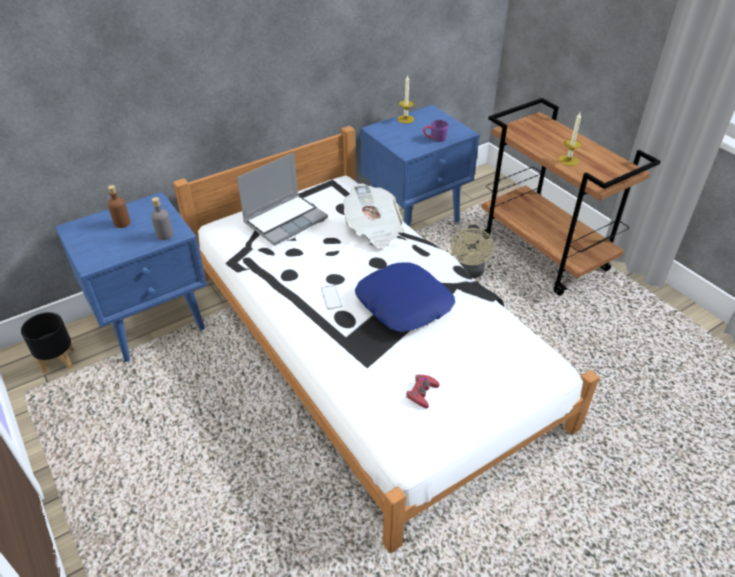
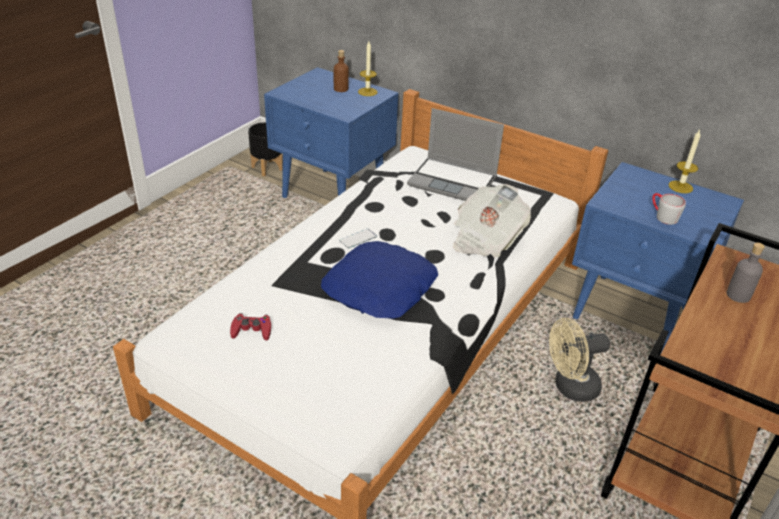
camera: 65 degrees right, 5 degrees down
grey bottle [151,197,173,240] -> grey bottle moved to [727,242,765,303]
purple mug [423,120,449,142] -> grey mug [652,193,686,225]
candle [559,113,581,166] -> candle moved to [358,41,378,96]

